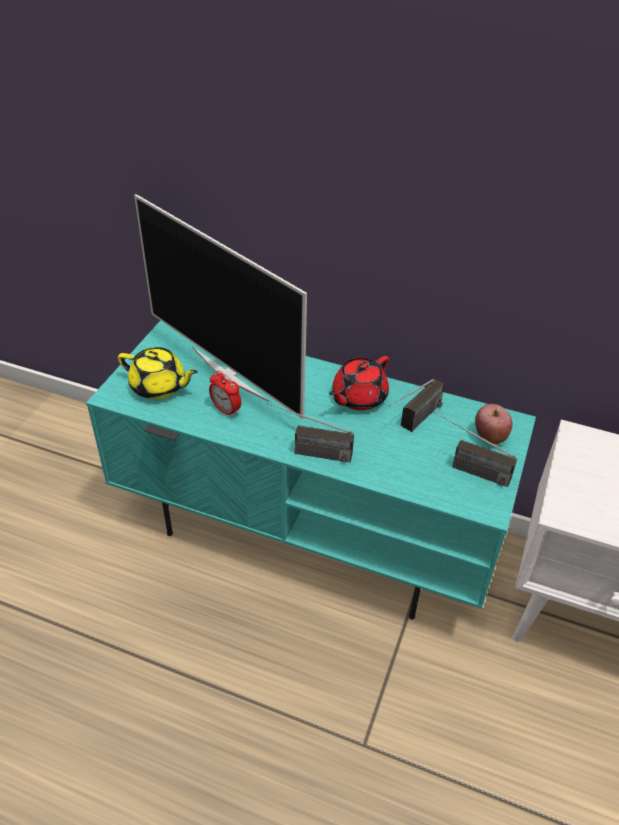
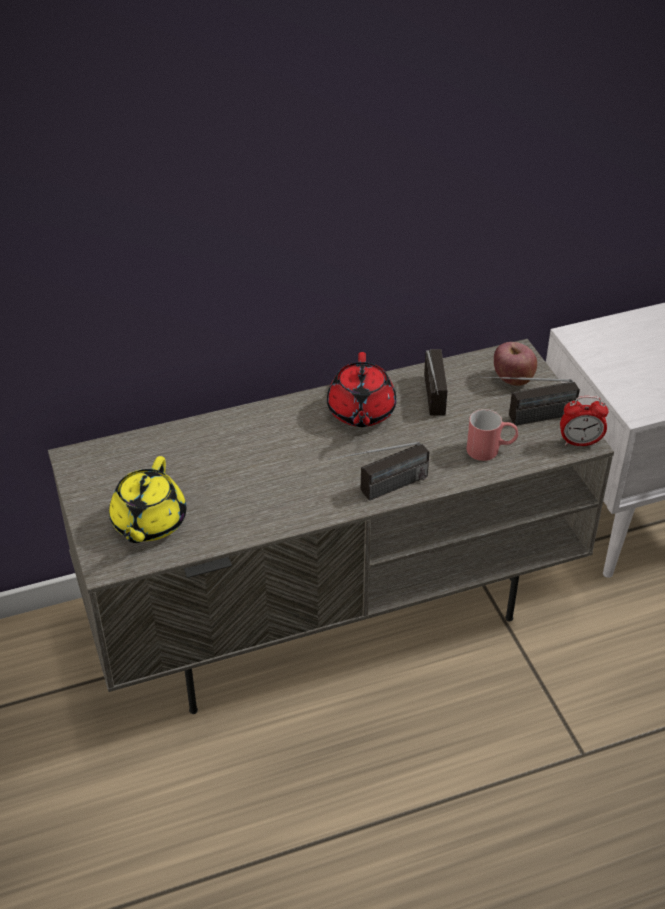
camera: 40 degrees left, 0 degrees up
turquoise tv stand [86,320,536,620] -> grey tv stand [48,339,614,714]
yellow teapot [118,347,198,399] -> yellow teapot turned 120 degrees clockwise [109,456,186,543]
television [134,194,307,419] -> none
alarm clock [209,370,241,418] -> alarm clock moved to [560,396,608,446]
none -> red mug [467,409,518,461]

